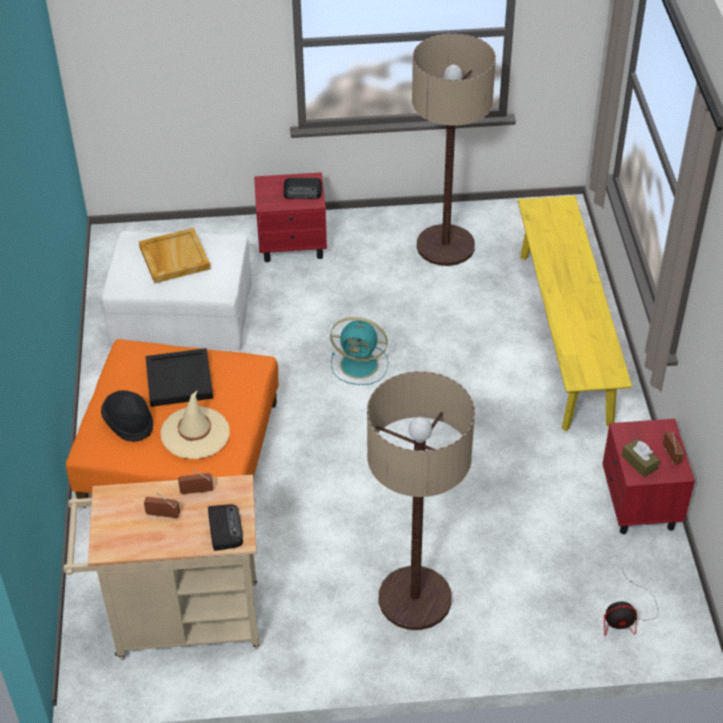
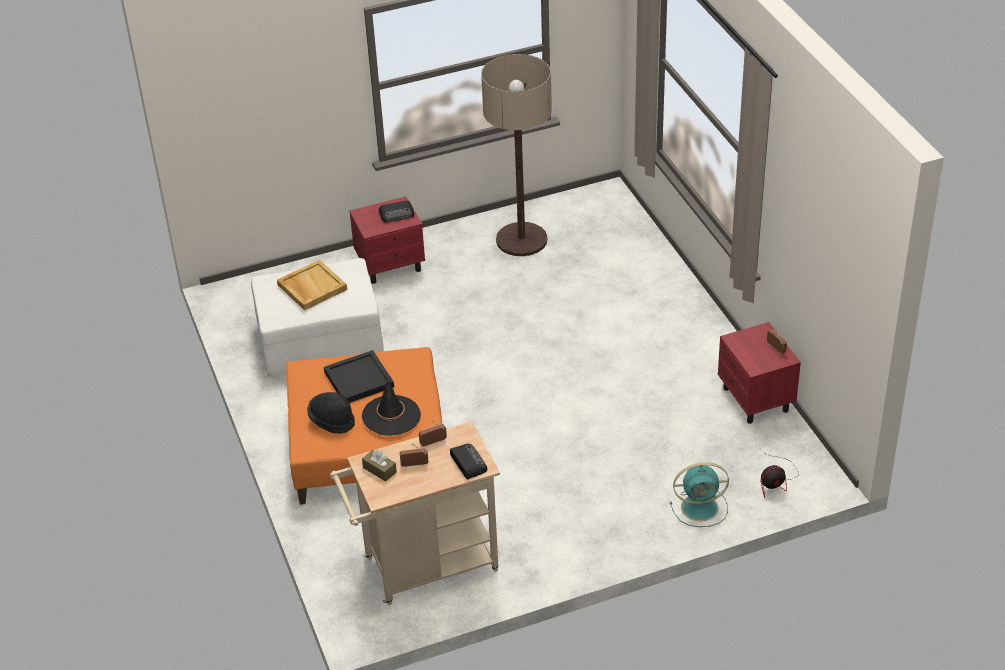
camera: 15 degrees left, 5 degrees down
beige hat [161,390,230,459] -> black hat [362,377,421,436]
turquoise fan [330,317,389,385] -> turquoise fan moved to [670,462,729,527]
floor lamp [367,371,475,630] -> none
yellow bench [518,196,632,431] -> none
brown tissue box [622,439,660,477] -> brown tissue box moved to [362,450,397,482]

